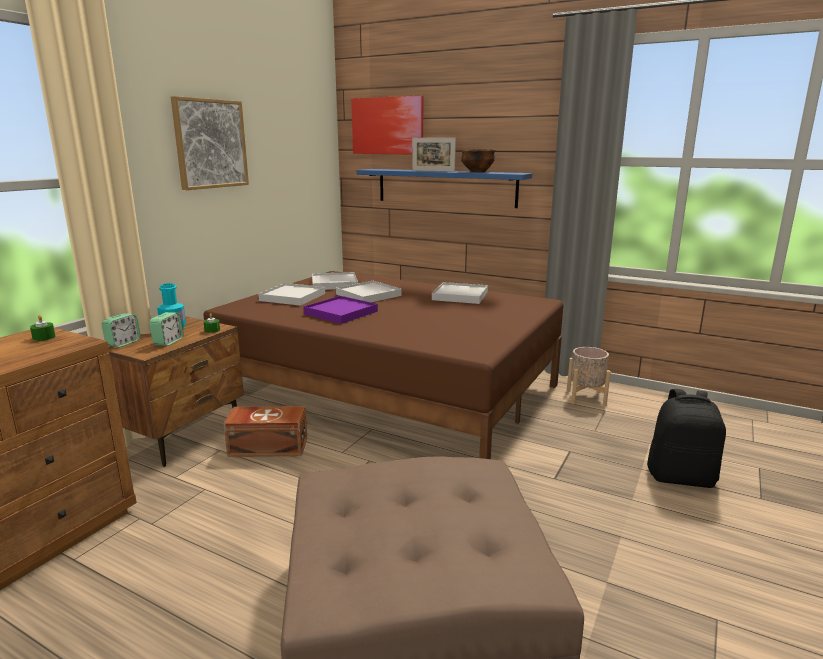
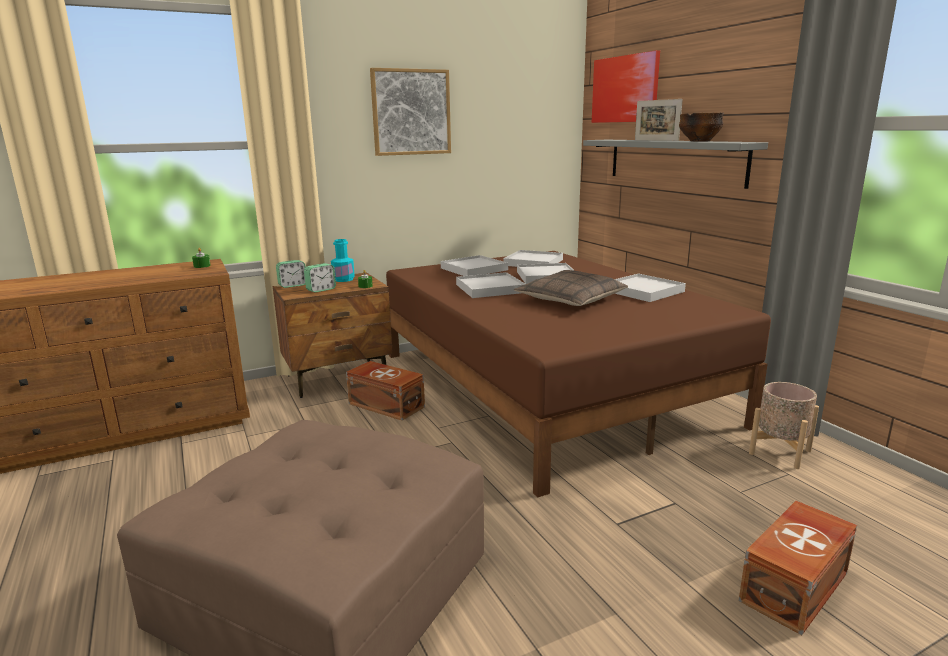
camera: 35 degrees right, 0 degrees up
purple tray [303,296,378,324] -> white tray [456,272,525,298]
blue shelf [357,169,532,208] -> grey shelf [583,140,768,189]
black backpack [647,389,726,488] -> brown storage box [739,501,857,635]
none -> pillow [514,270,628,306]

